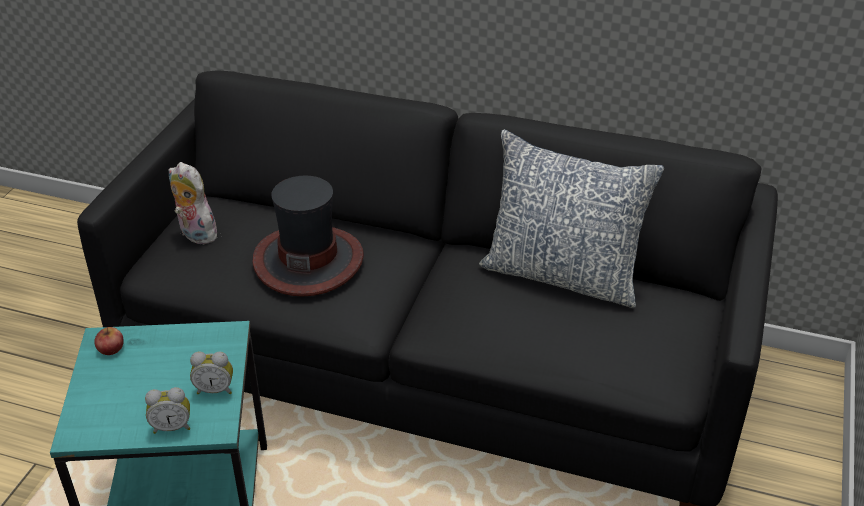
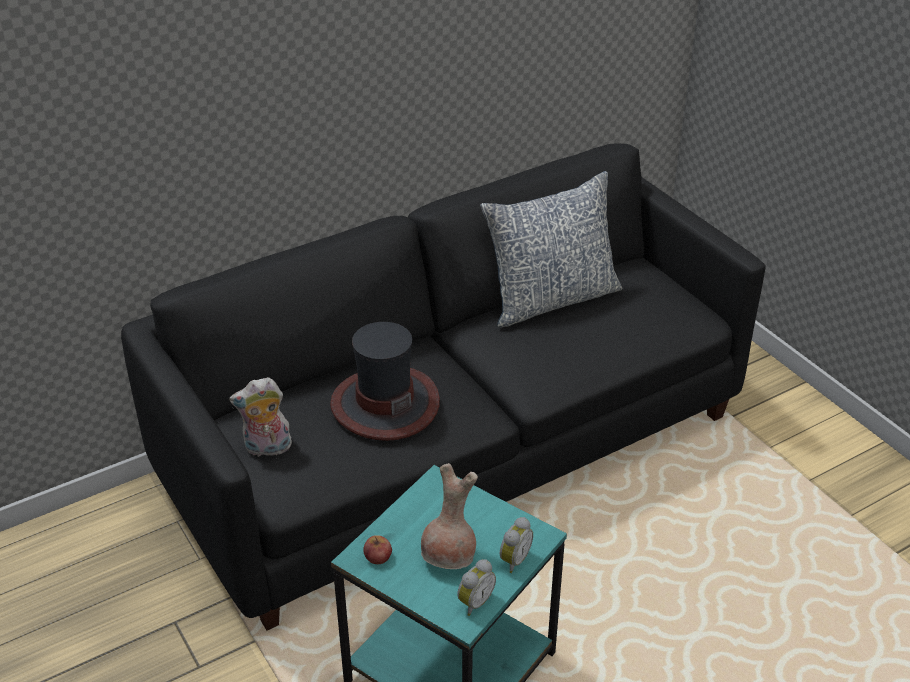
camera: 50 degrees left, 0 degrees up
alarm clock [190,351,233,394] -> alarm clock moved to [457,559,496,616]
none -> brown vase [421,463,478,569]

